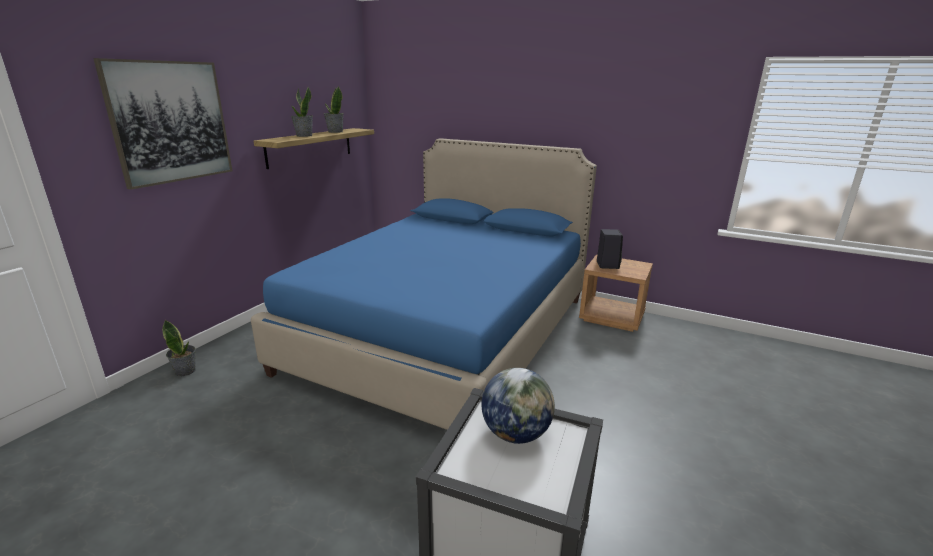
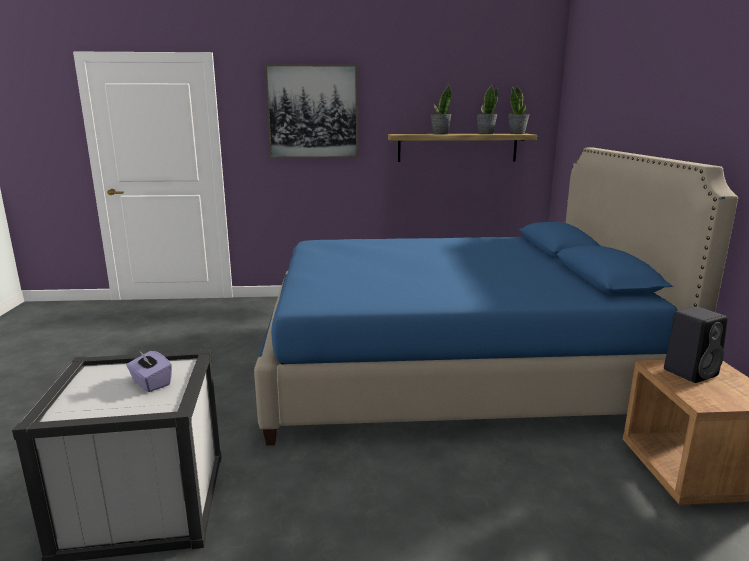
camera: 60 degrees right, 5 degrees down
potted plant [162,320,196,377] -> potted plant moved to [508,86,530,134]
globe [481,368,555,444] -> purple tissue box [126,349,172,392]

